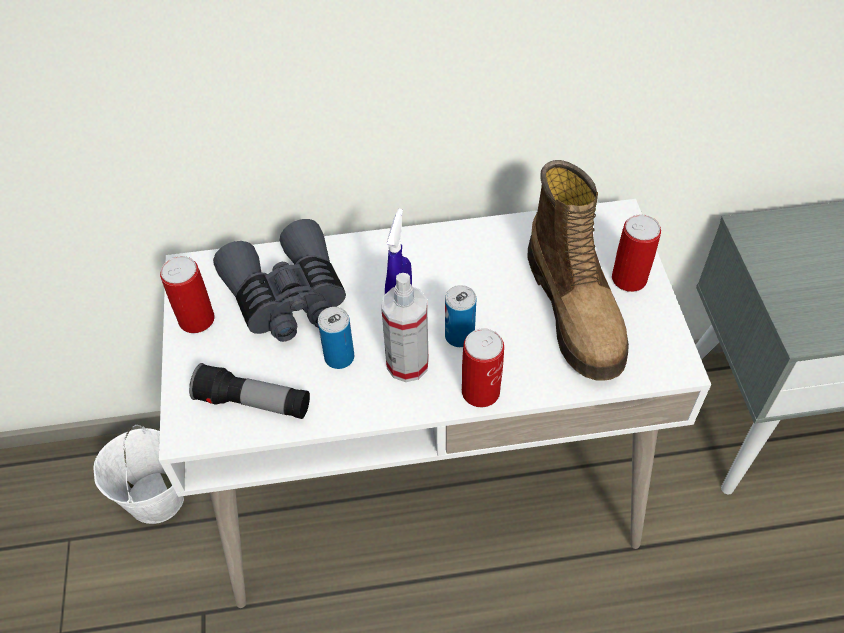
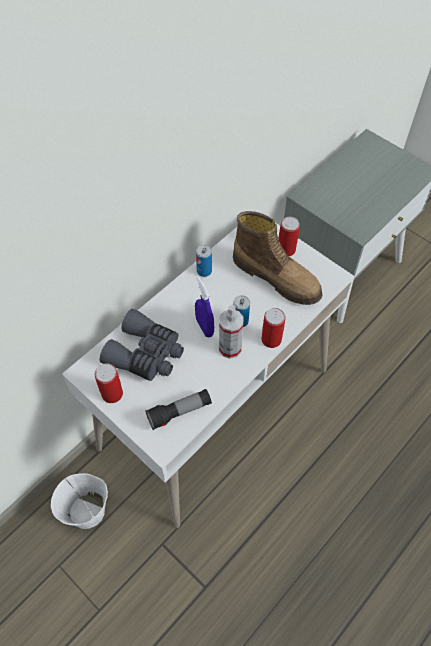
camera: 40 degrees left, 5 degrees up
can [318,307,354,369] -> can moved to [196,245,212,277]

